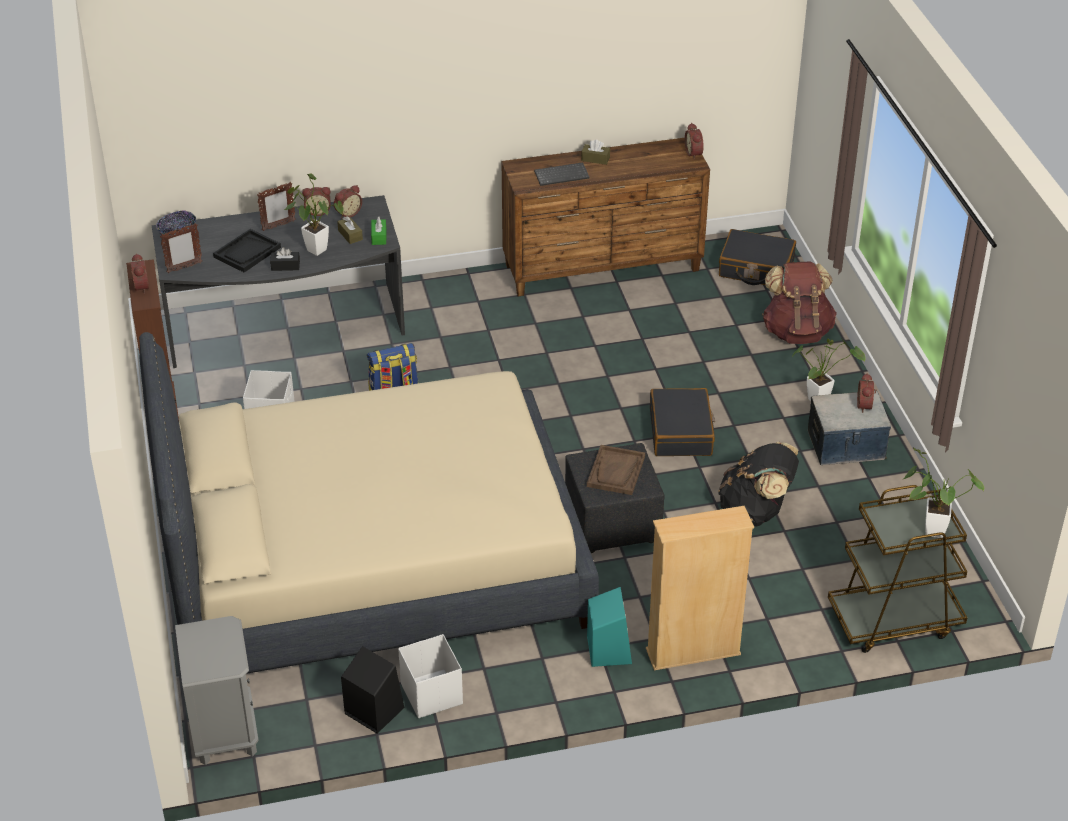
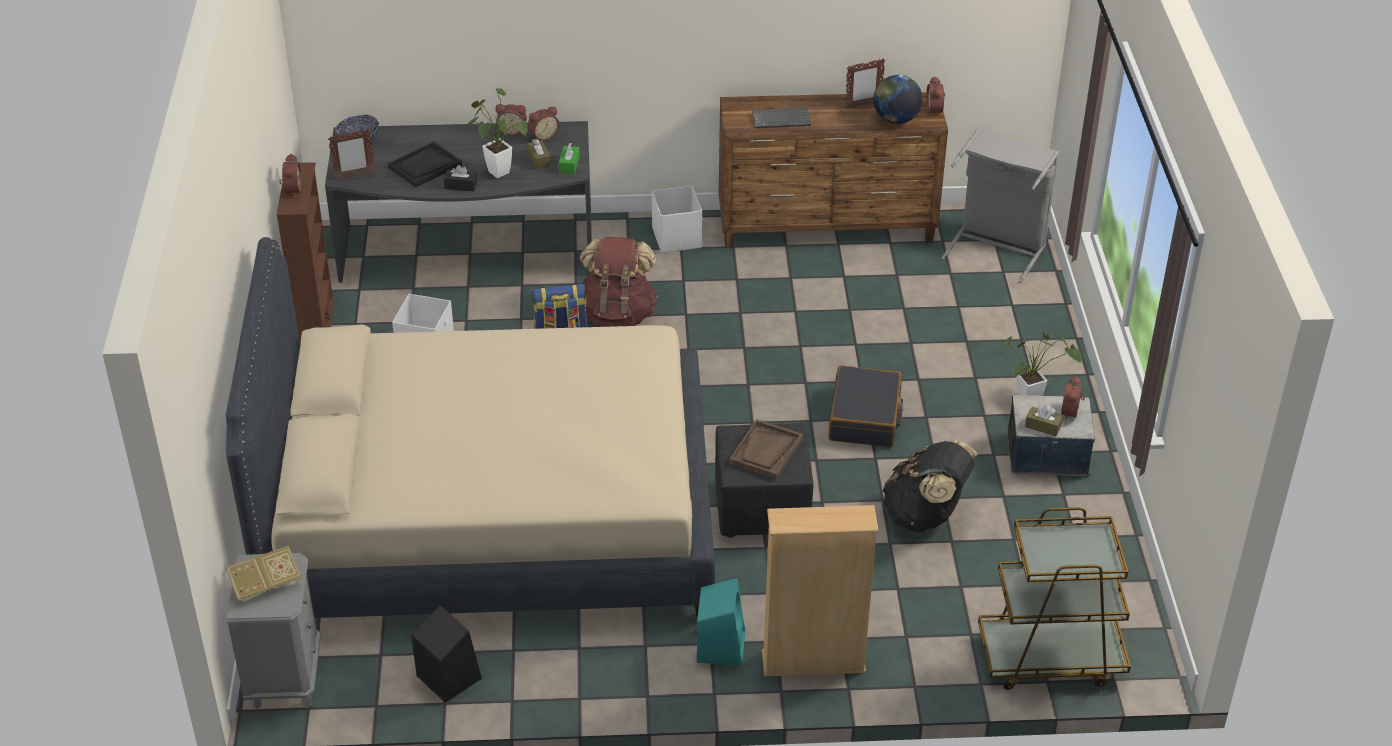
camera: 10 degrees right, 0 degrees up
picture frame [257,182,296,231] -> picture frame moved to [845,58,885,109]
white storage box [398,634,463,718] -> white storage box moved to [652,186,702,253]
brown tissue box [581,140,610,165] -> brown tissue box moved to [1025,405,1063,436]
black suitcase [719,229,796,285] -> grey laundry basket [941,128,1059,283]
brown backpack [762,261,837,344] -> brown backpack moved to [580,237,658,327]
potted plant [902,447,984,538] -> none
none -> book [225,546,302,602]
none -> globe [874,75,923,124]

